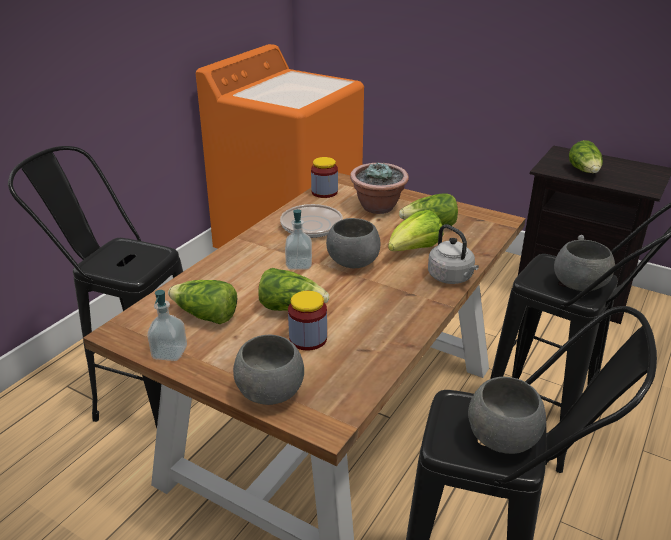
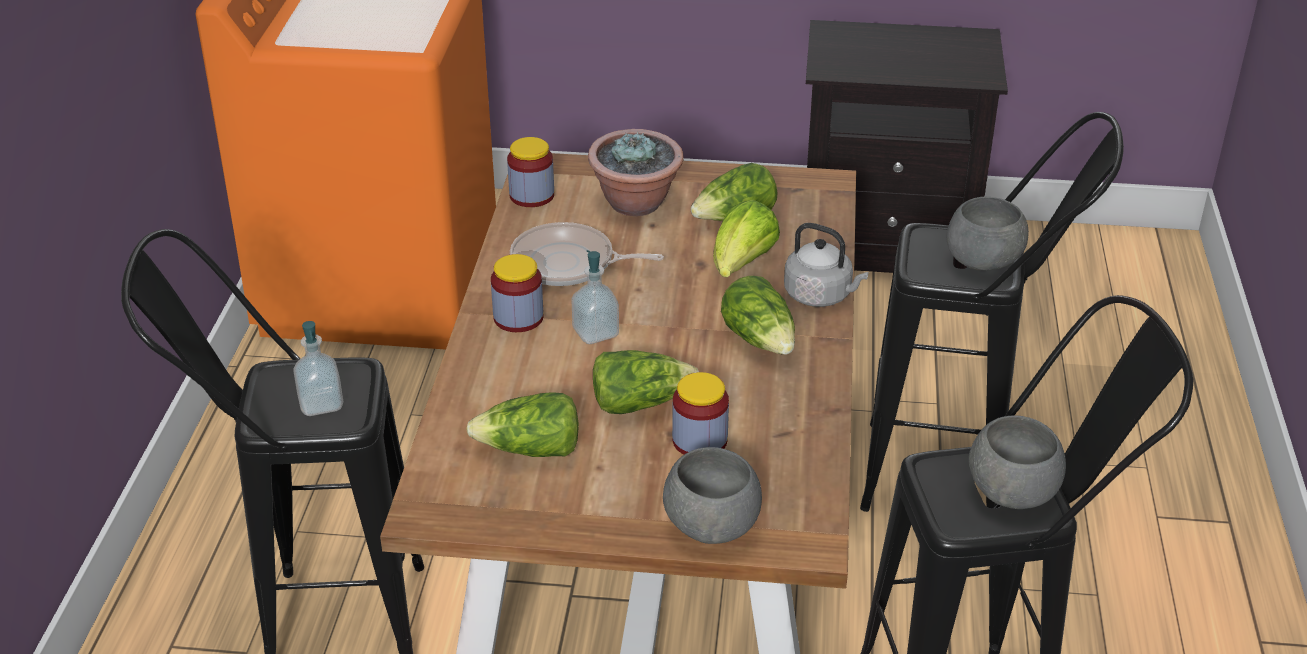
camera: 25 degrees left, 5 degrees up
soap dispenser [148,290,187,361] -> soap dispenser moved to [293,321,343,416]
grey bowl [326,218,380,268] -> none
lettuce [569,140,603,173] -> lettuce moved to [721,276,795,355]
none -> jar [491,254,543,332]

